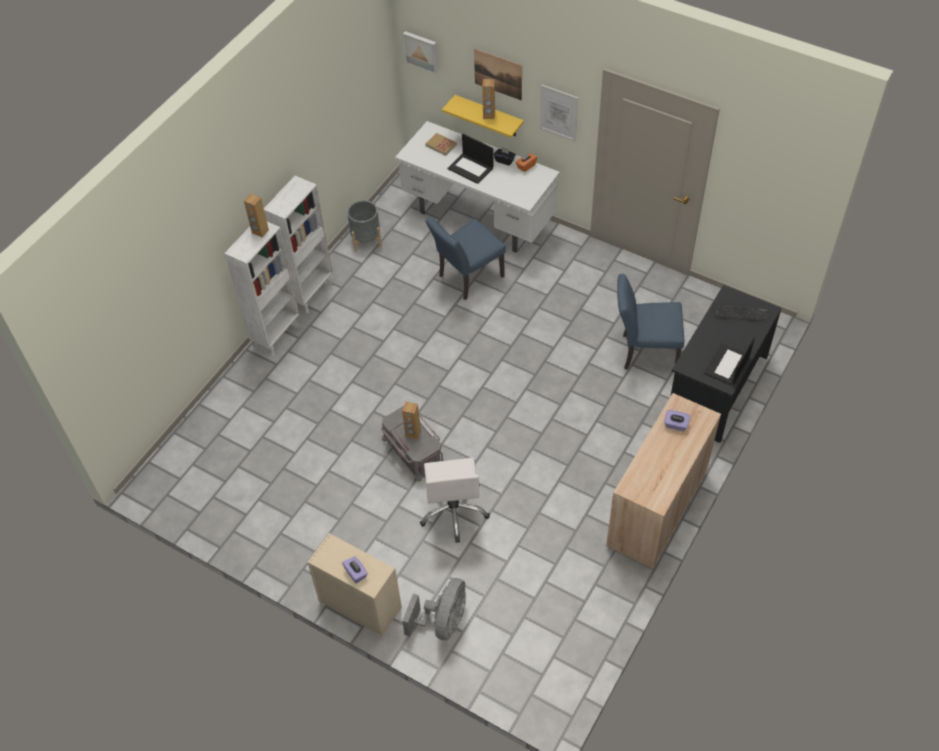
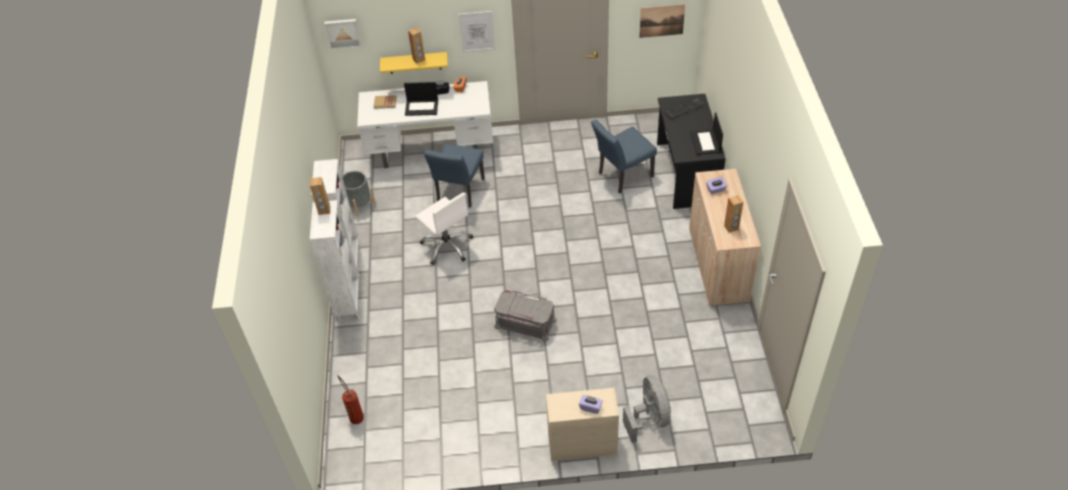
camera: 35 degrees left, 5 degrees down
brown speaker [402,401,421,439] -> brown speaker moved to [724,195,743,233]
white office chair [420,458,490,543] -> white office chair moved to [415,192,473,265]
picture [474,48,522,101] -> picture moved to [639,4,685,38]
none -> fire extinguisher [337,375,364,424]

